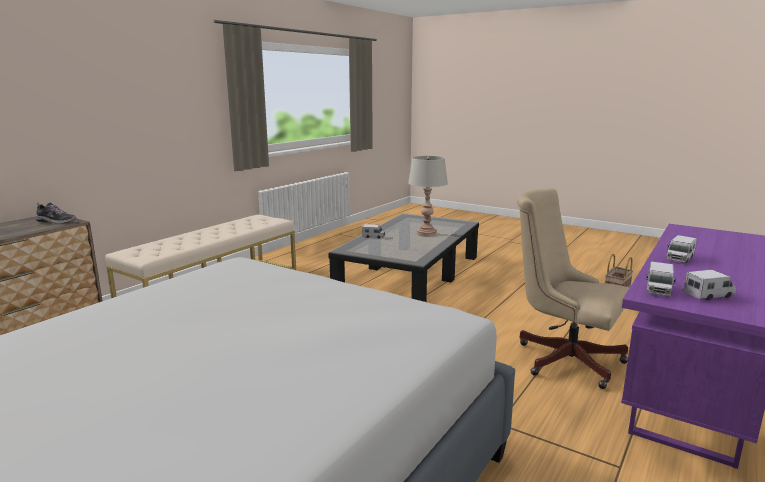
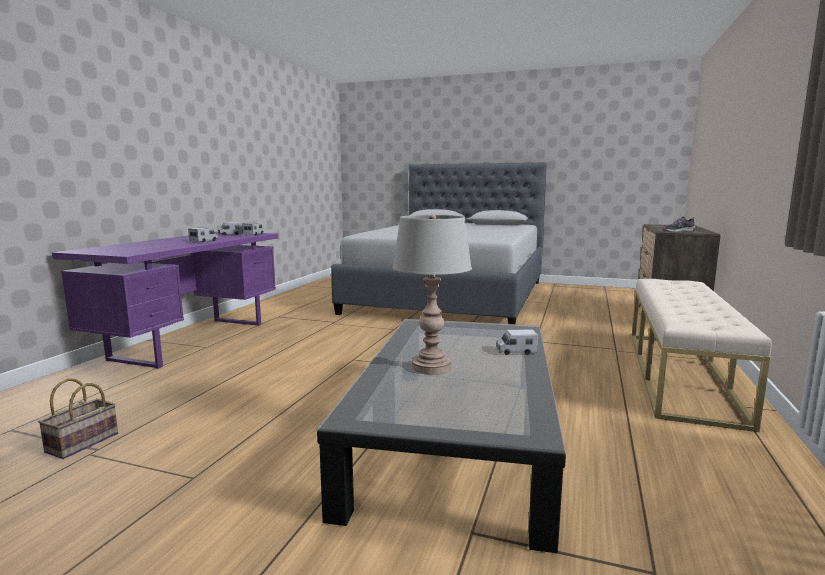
camera: 165 degrees right, 5 degrees down
beige office chair [517,188,629,389] -> none

